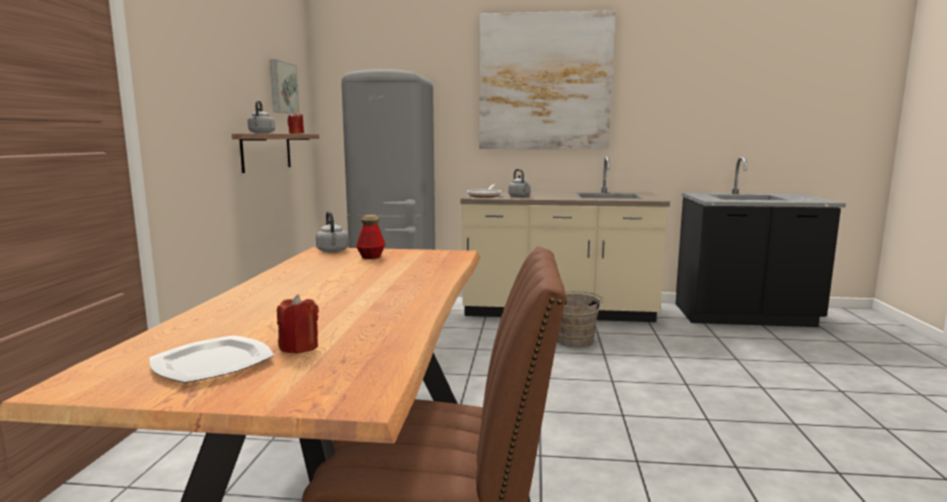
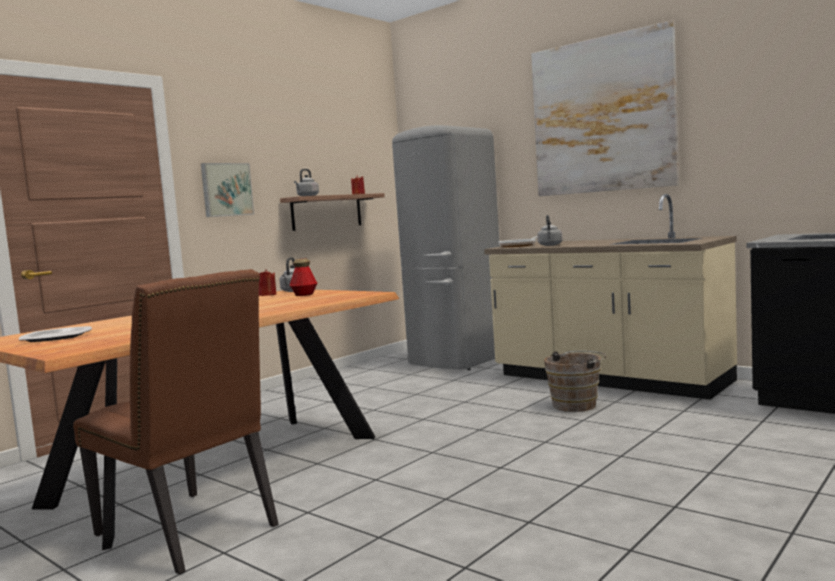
camera: 35 degrees right, 5 degrees down
picture [270,59,300,114] -> picture moved to [201,163,254,217]
red candle [277,294,319,354] -> red candle moved to [259,269,276,296]

